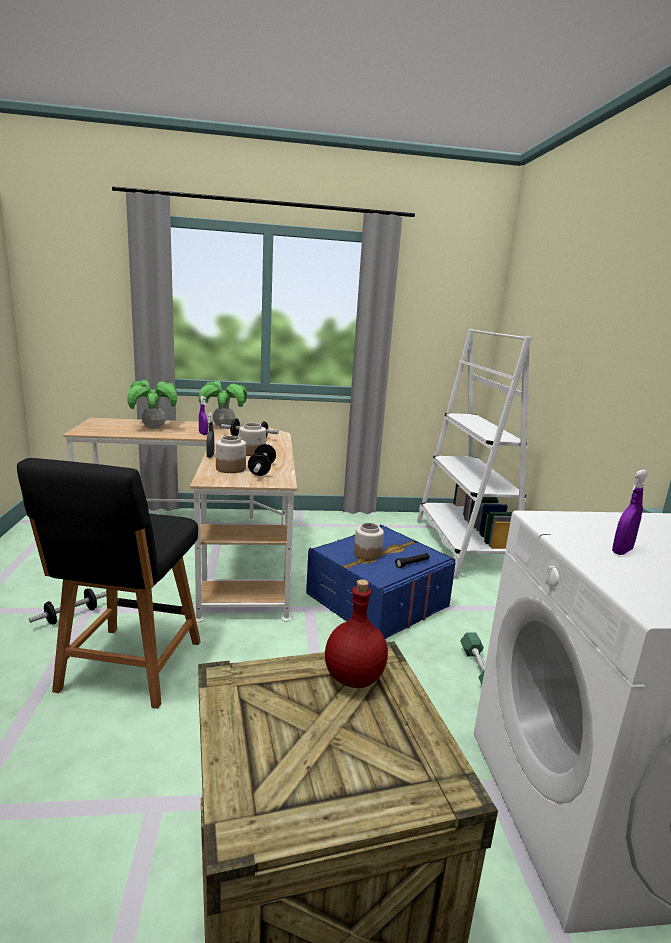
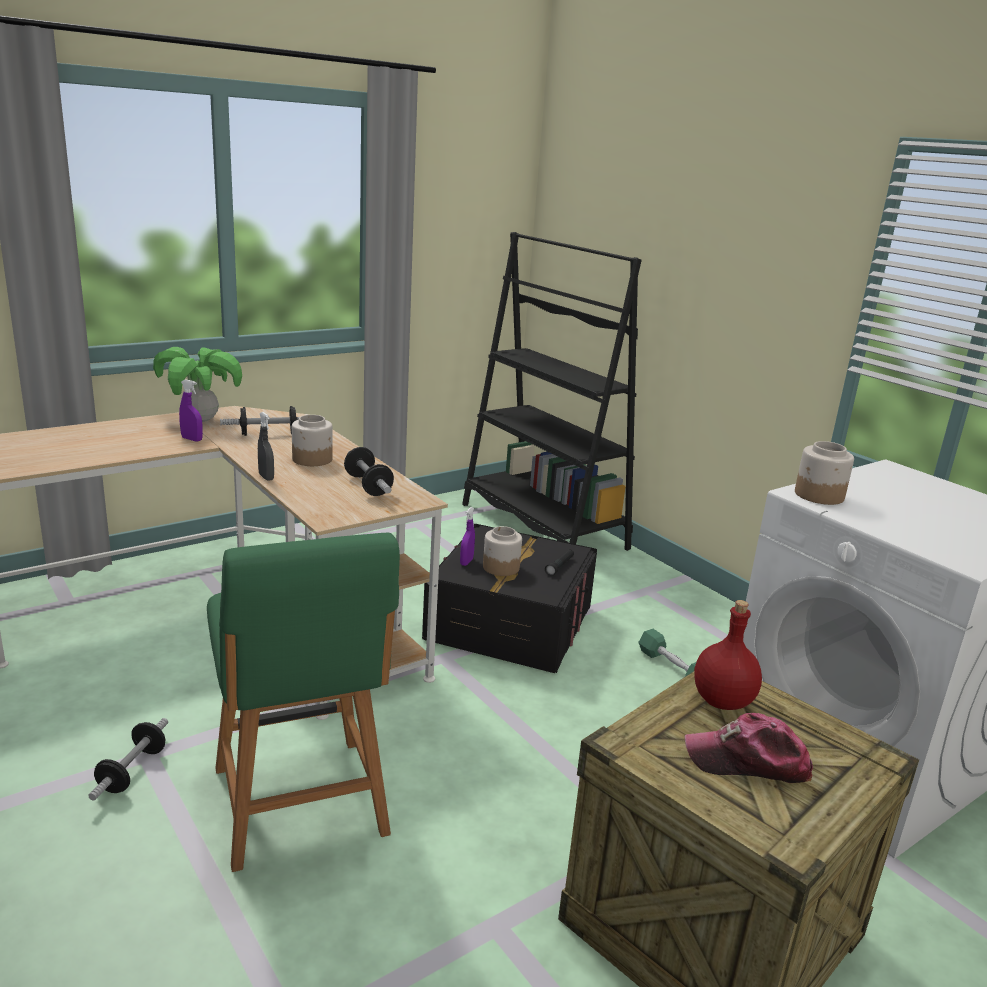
camera: 30 degrees left, 5 degrees up
black chair [17,458,201,709] -> green chair [207,533,400,872]
potted plant [127,380,177,429] -> none
jar [216,436,246,473] -> jar moved to [795,441,854,505]
blue storage box [306,525,456,639] -> black storage box [422,524,597,673]
white bookcase [417,329,531,578] -> black bookcase [462,232,642,551]
purple spray bottle [612,470,648,555] -> purple spray bottle moved to [460,507,475,566]
none -> cap [685,713,813,783]

